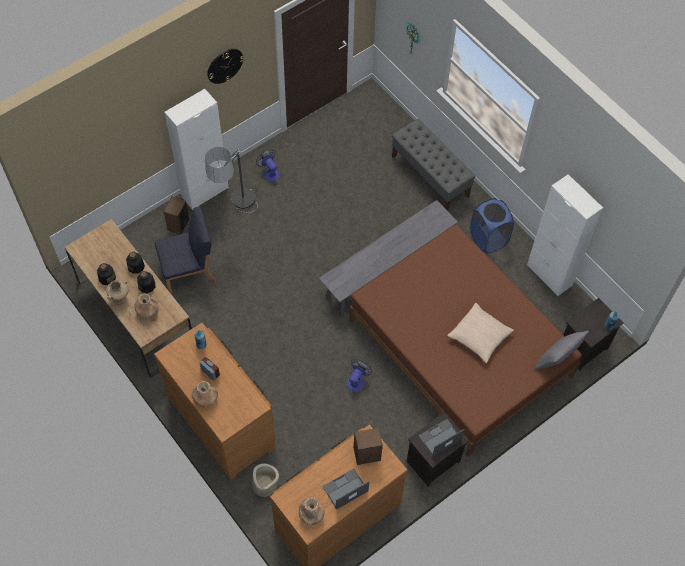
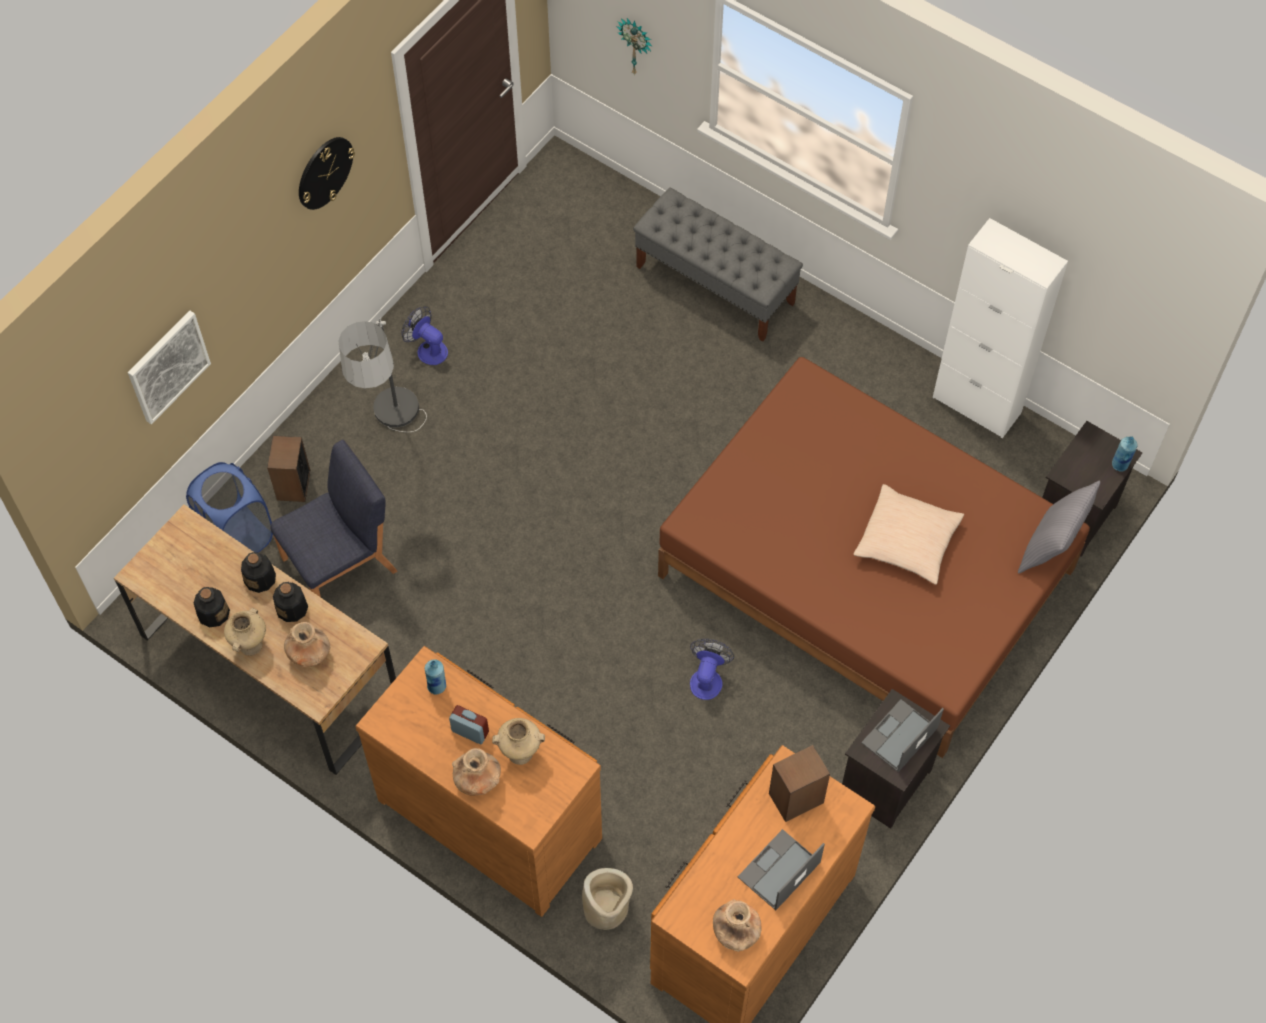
camera: 15 degrees left, 0 degrees up
white cabinet [164,89,229,210] -> none
grey bench [319,200,458,314] -> none
blue laundry basket [470,198,514,253] -> blue laundry basket moved to [186,462,273,553]
none -> picture [128,311,211,424]
none -> beige vase [492,718,545,765]

